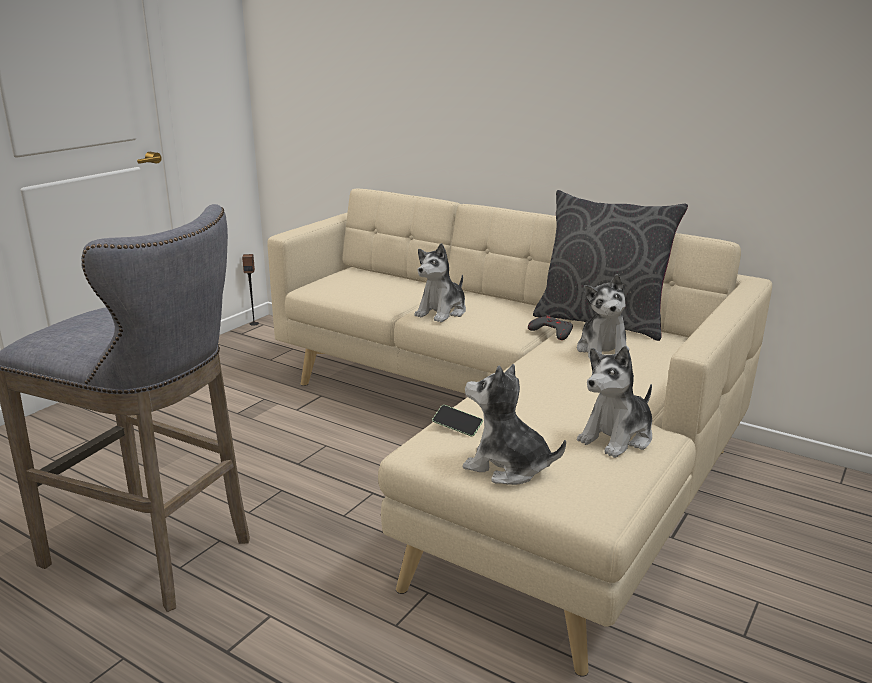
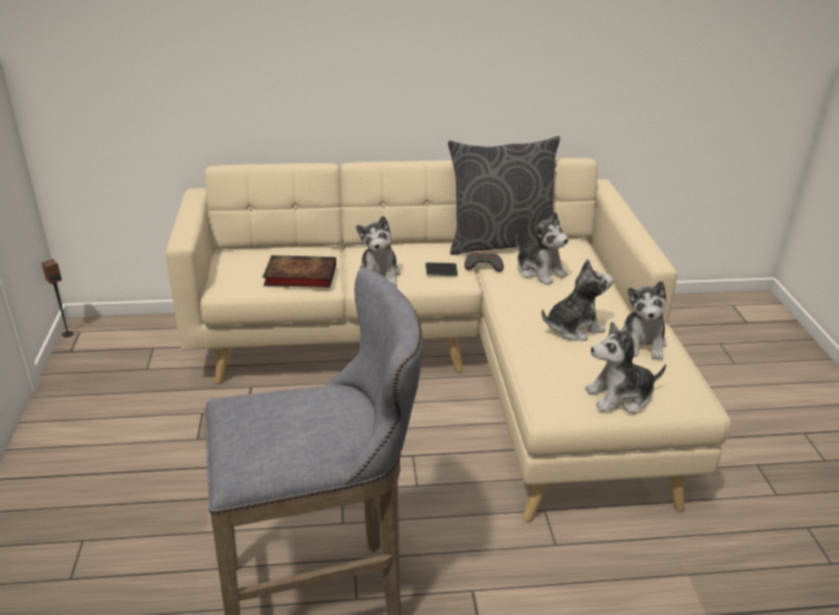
camera: 40 degrees left, 10 degrees up
phone [432,405,483,437] -> phone moved to [425,262,458,276]
none -> book [263,255,336,288]
none -> plush toy [541,259,613,341]

